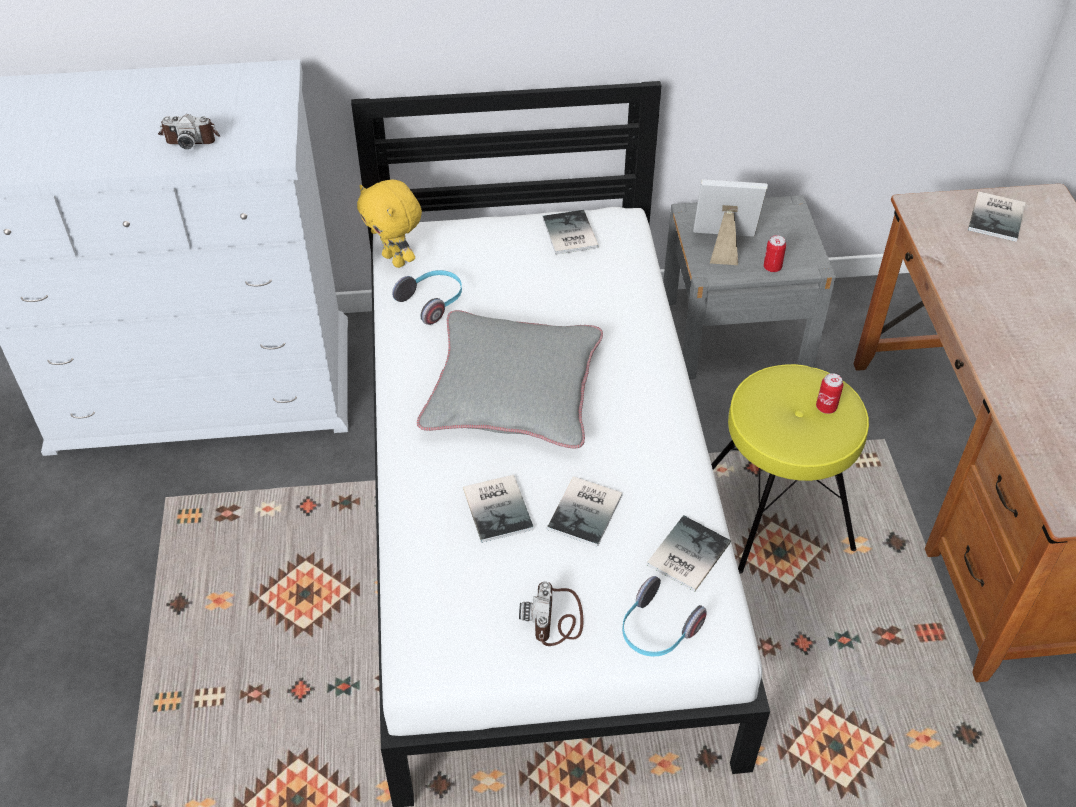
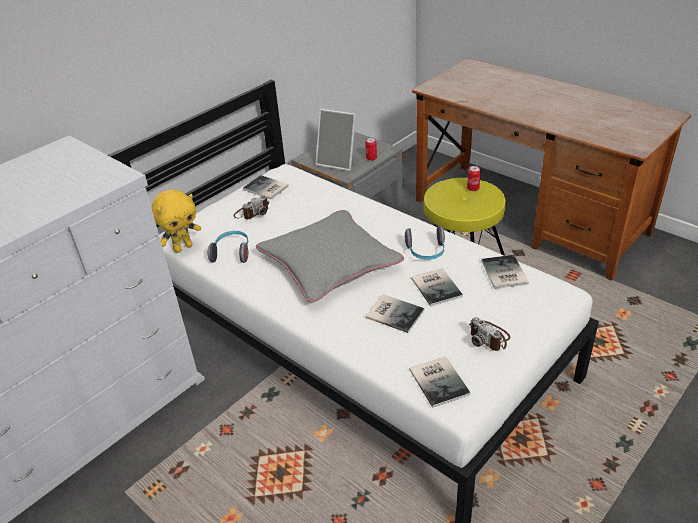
camera: 40 degrees left, 10 degrees down
camera [158,114,220,149] -> camera moved to [233,195,269,219]
yellow plush toy [357,180,422,268] -> yellow plush toy turned 45 degrees counterclockwise [151,190,201,253]
headphones [622,576,707,657] -> headphones moved to [405,226,445,260]
picture frame [693,179,768,265] -> picture frame turned 120 degrees counterclockwise [316,109,356,171]
book [968,192,1026,242] -> book moved to [410,357,471,408]

